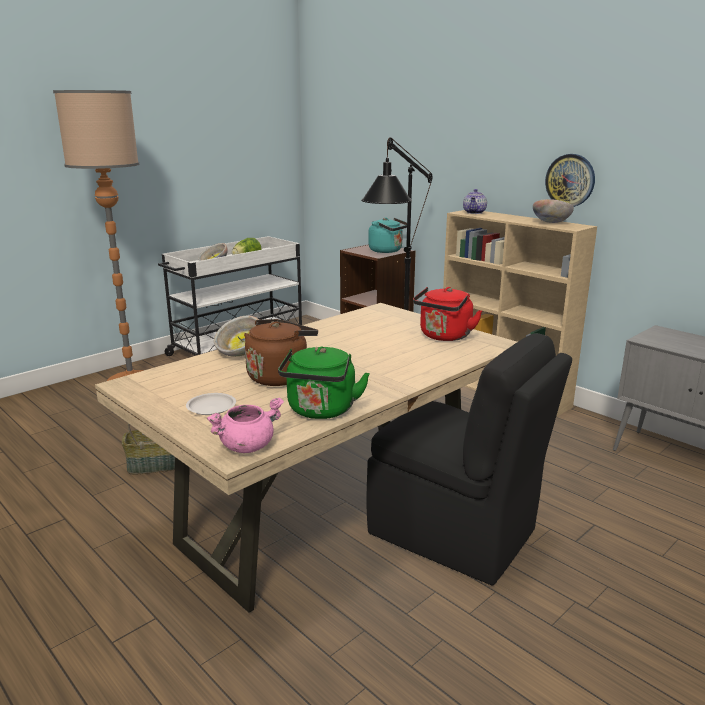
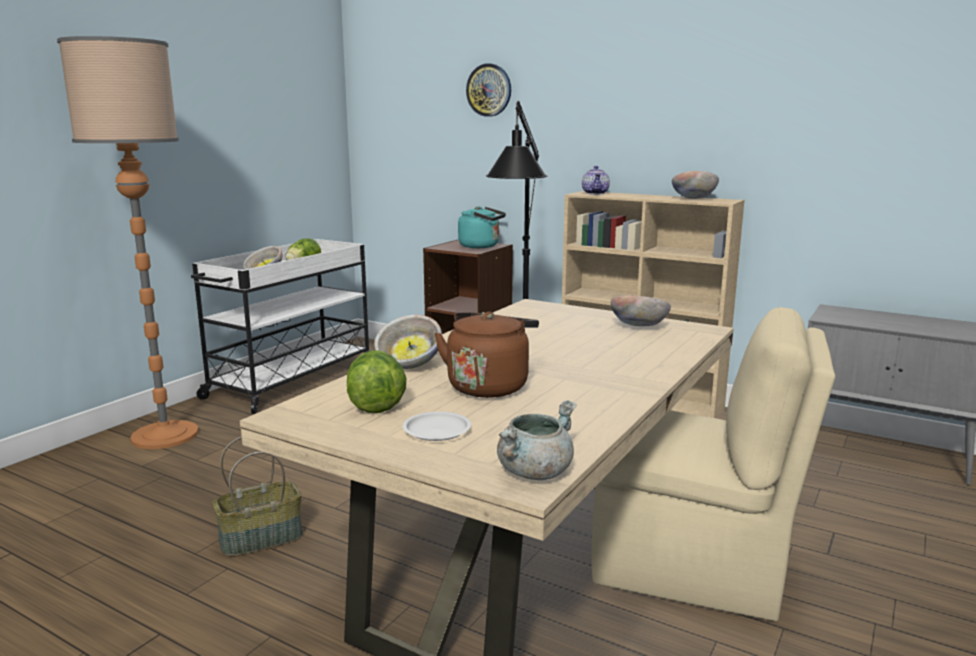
camera: 15 degrees left, 5 degrees down
pink cooking pot [207,397,284,453] -> grey cooking pot [497,400,577,480]
green kettle [278,346,370,419] -> none
black chair [367,333,572,585] -> beige chair [592,307,835,621]
red kettle [413,287,482,341] -> bowl [611,296,671,326]
wall clock [545,154,595,207] -> wall clock moved to [466,63,511,117]
none -> lettuce [347,350,406,413]

